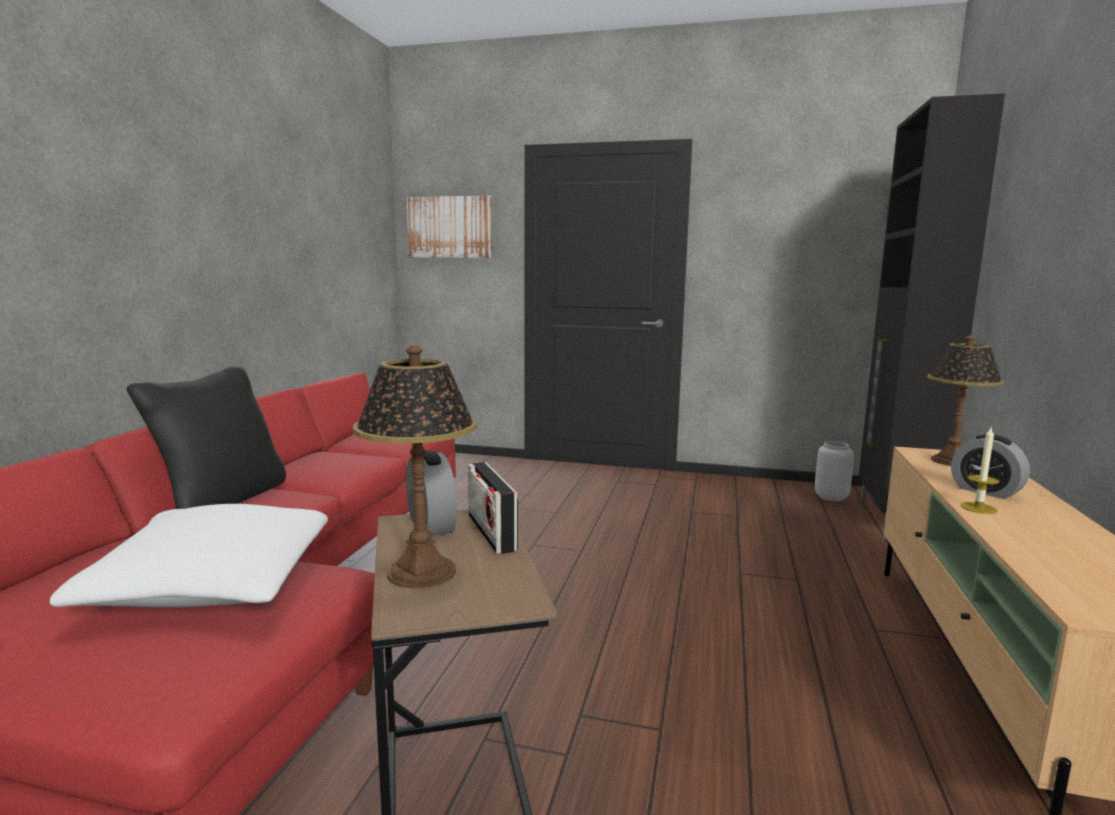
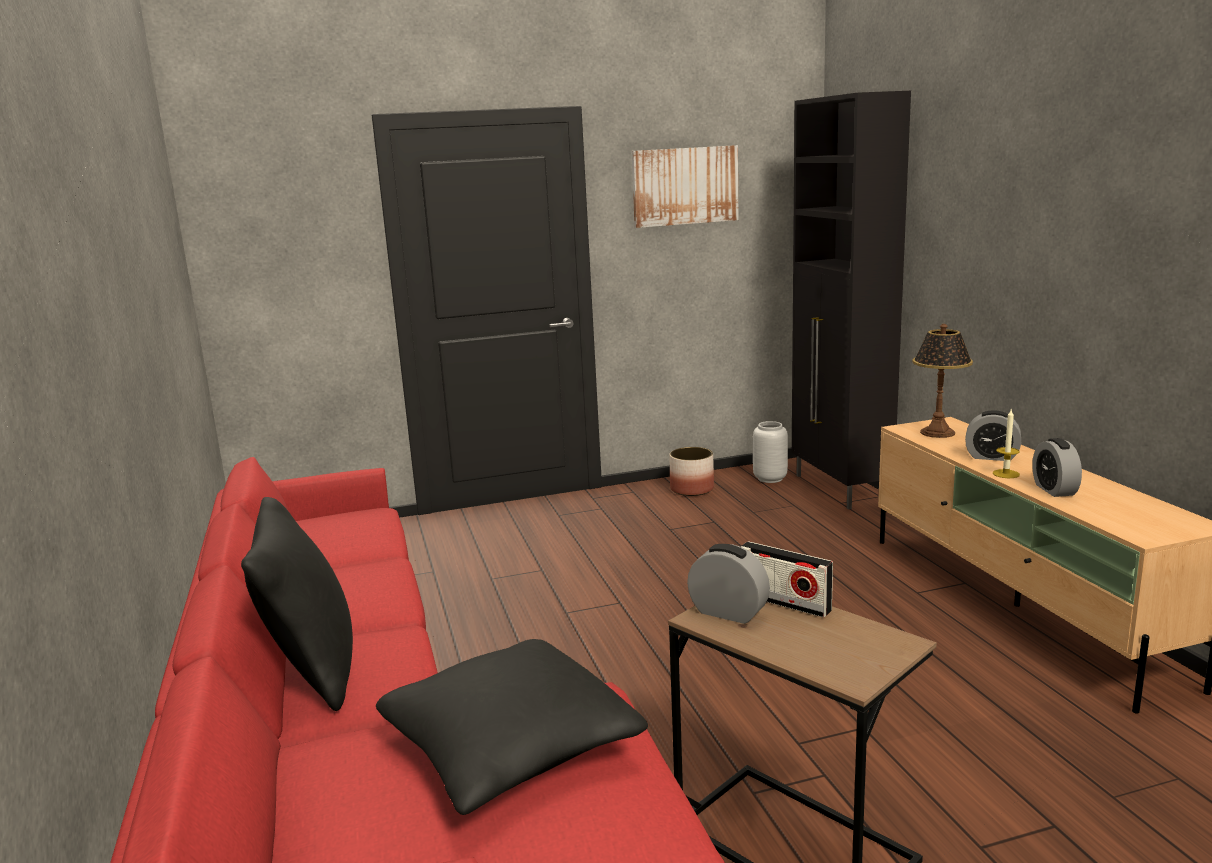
camera: 30 degrees left, 5 degrees up
white pillow [50,504,328,607] -> black pillow [376,639,648,815]
table lamp [353,345,477,589] -> none
picture [406,196,492,258] -> picture moved to [632,145,738,228]
none -> planter [669,447,714,496]
none -> alarm clock [1032,438,1082,497]

